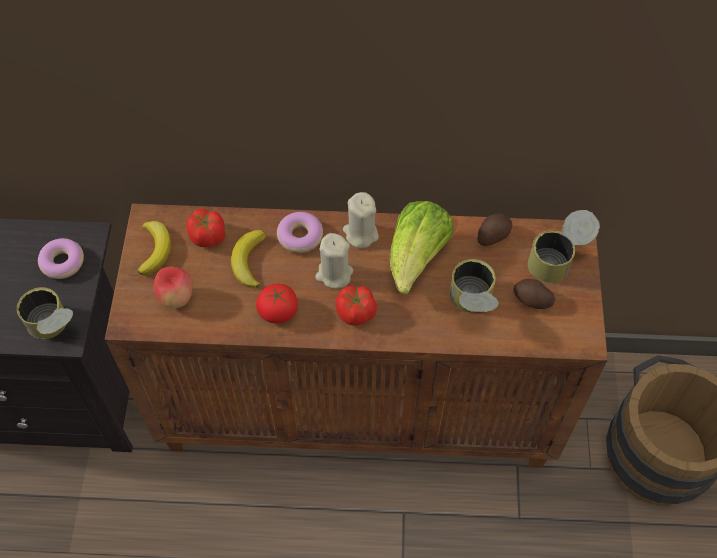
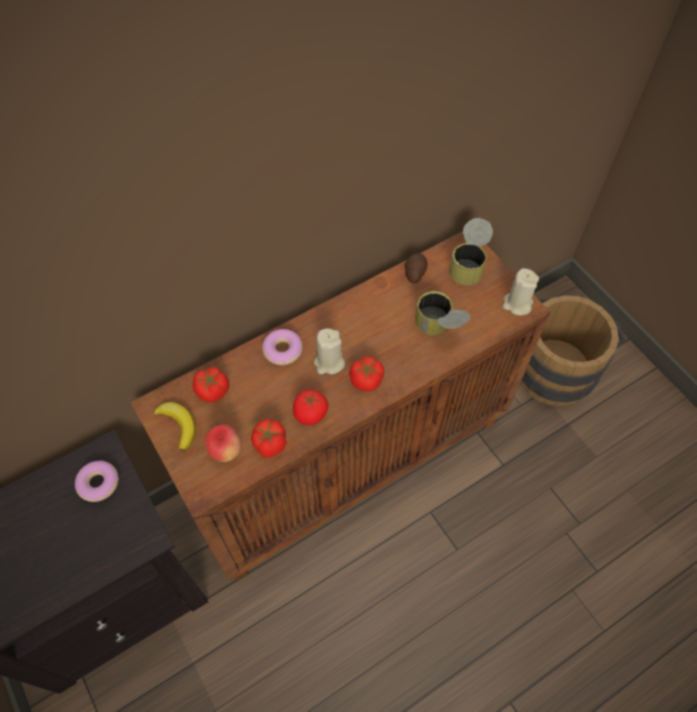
camera: 35 degrees left, 0 degrees up
can [17,287,73,339] -> none
banana [231,230,266,288] -> none
beige candle [343,192,379,248] -> beige candle moved to [503,268,539,315]
lettuce [390,201,453,294] -> none
potato [514,279,555,309] -> none
none -> tomato [251,419,287,458]

